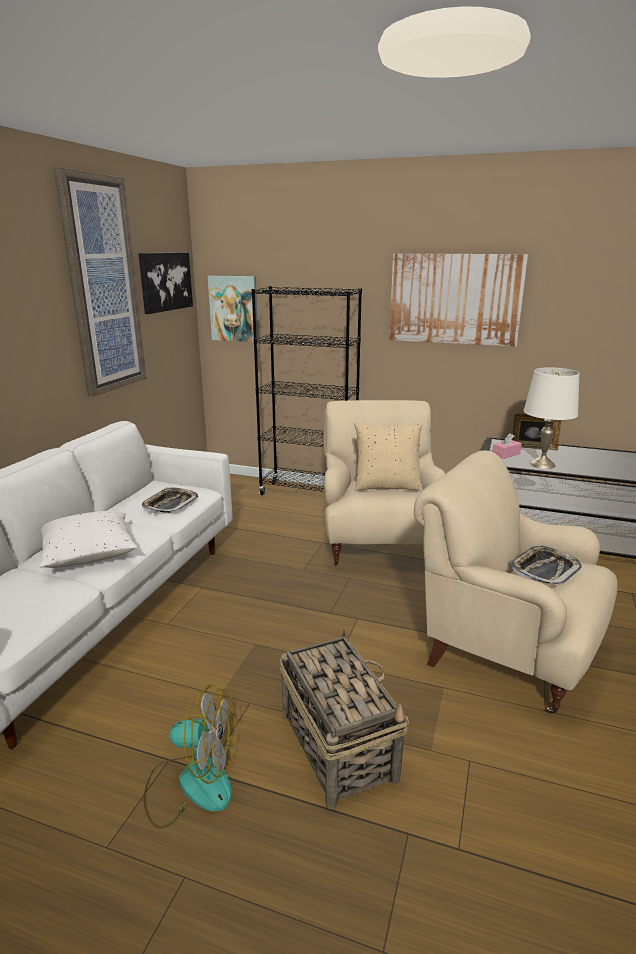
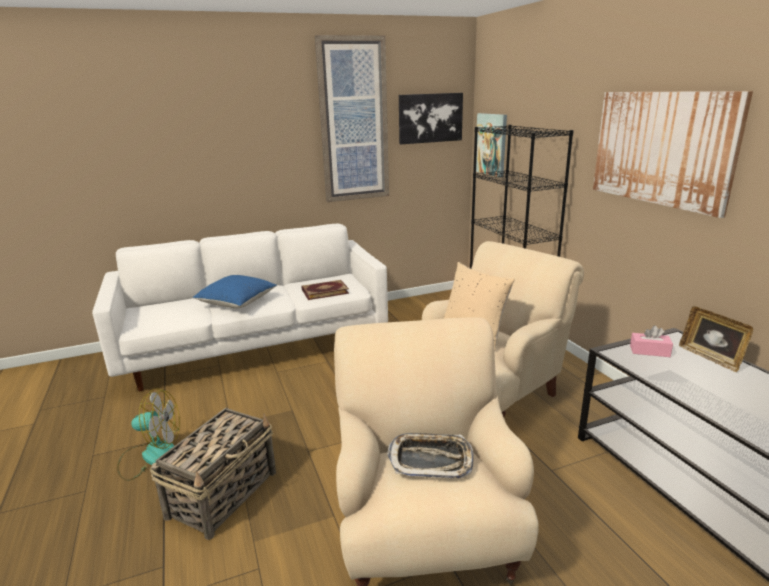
camera: 50 degrees right, 0 degrees up
white pillow [40,511,138,568] -> blue pillow [192,275,277,308]
tray [142,488,198,513] -> book [301,280,349,300]
fan [143,684,236,829] -> fan turned 60 degrees counterclockwise [117,389,180,481]
white table lamp [523,367,580,469] -> none

